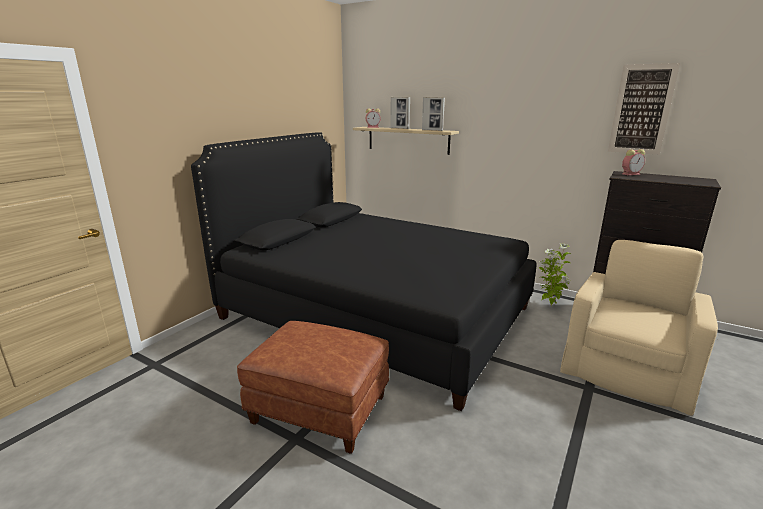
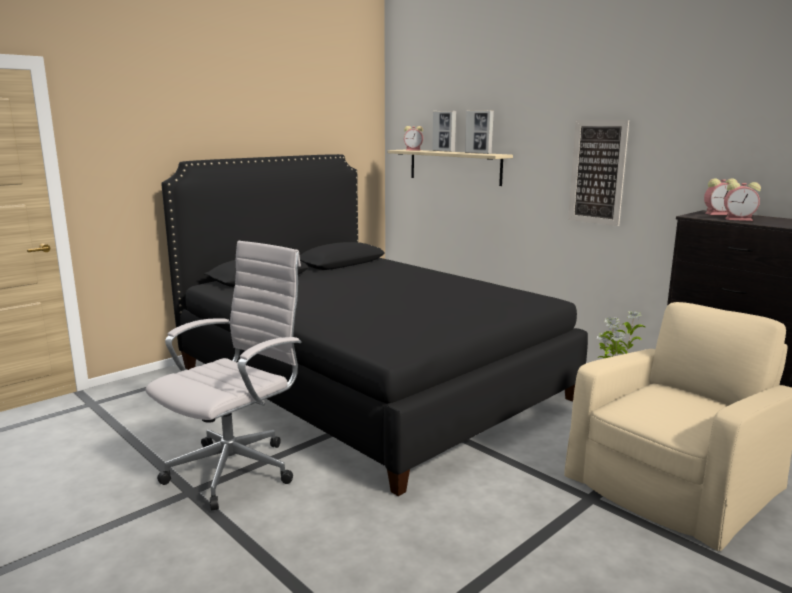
camera: 15 degrees right, 5 degrees down
brown ottoman [237,321,389,454] -> white office chair [145,241,301,511]
picture [608,63,680,155] -> picture moved to [568,120,629,226]
none -> alarm clock [724,182,761,221]

